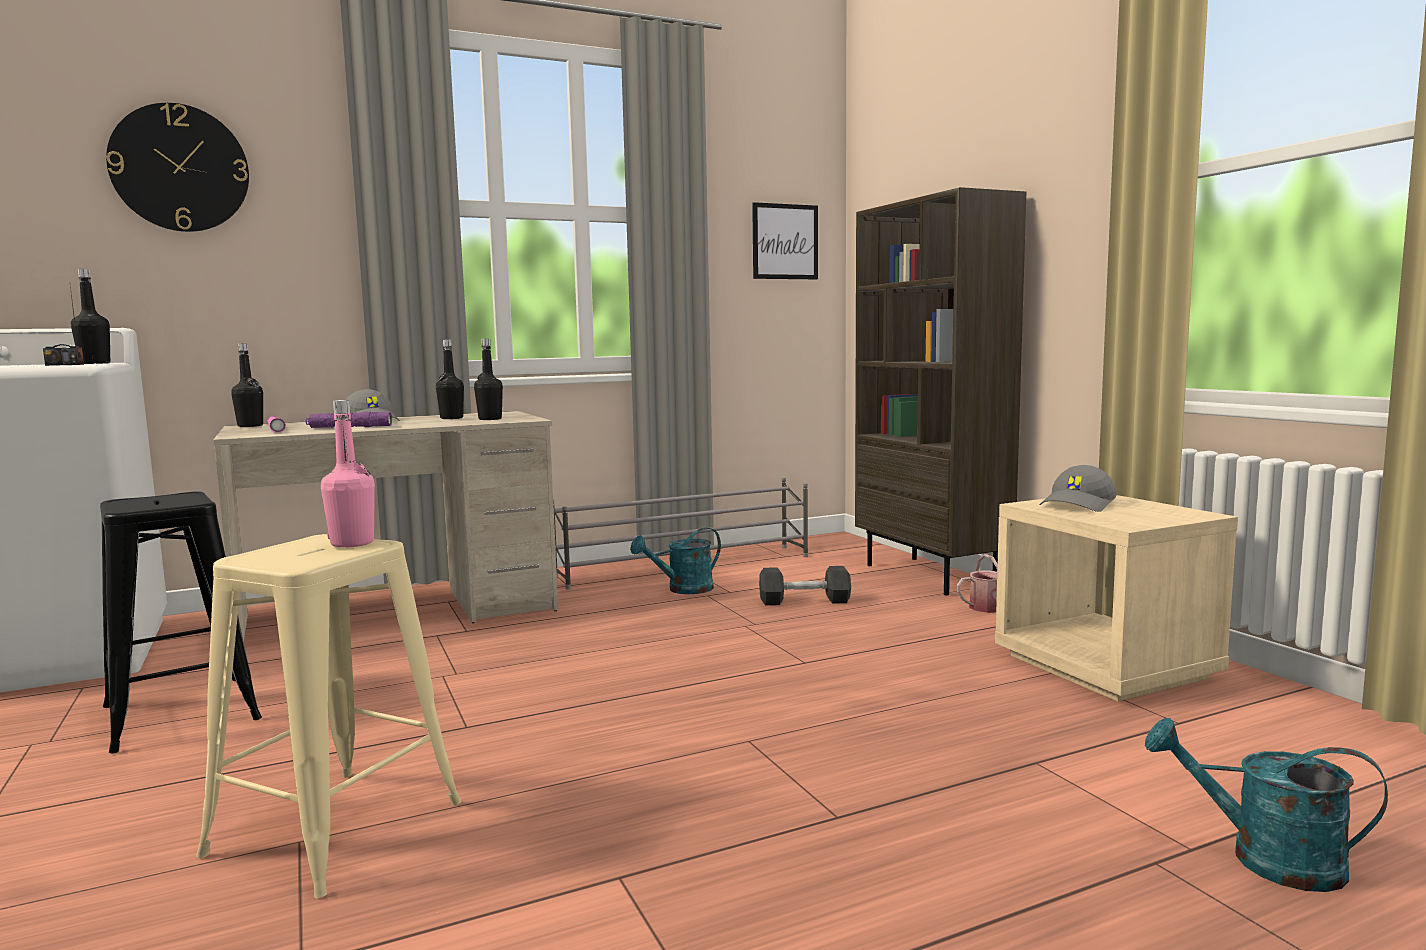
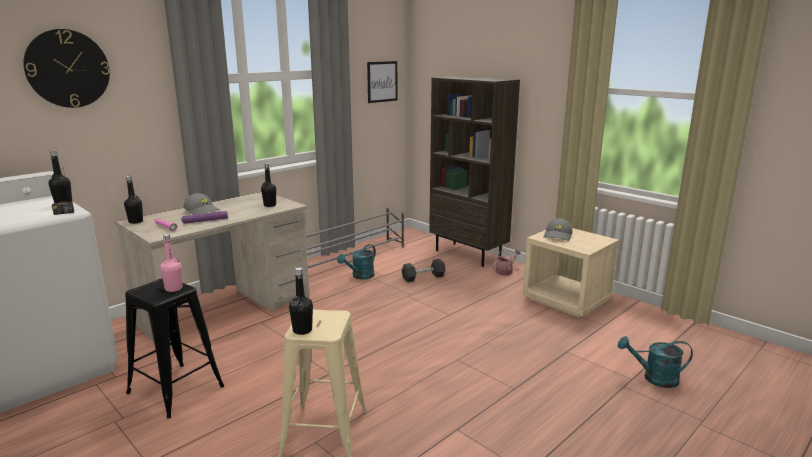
camera: 20 degrees left, 10 degrees up
pink bottle [321,400,375,547] -> pink bottle moved to [160,234,183,292]
black bottle [436,339,464,419] -> black bottle moved to [289,267,313,335]

